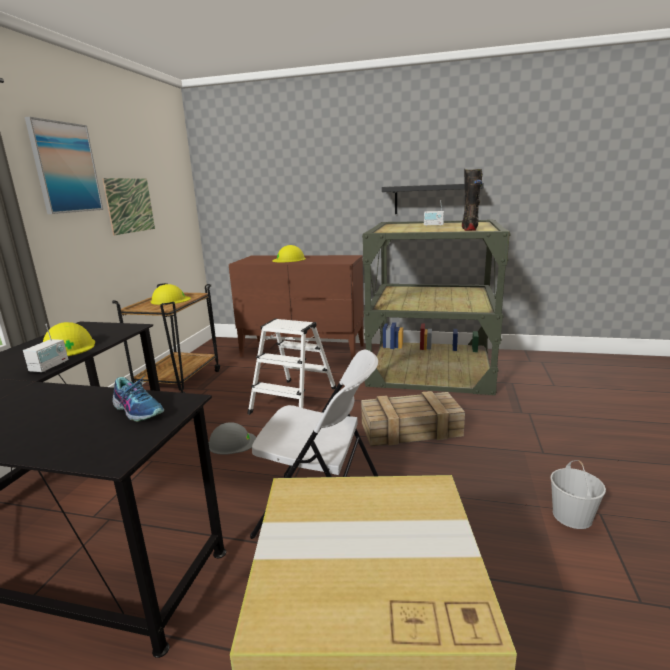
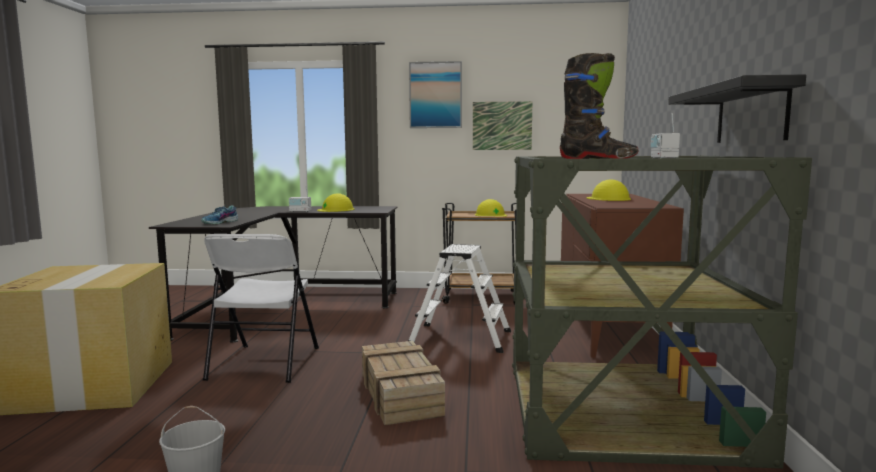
camera: 80 degrees right, 10 degrees down
grey hard hat [209,422,256,455] -> none

